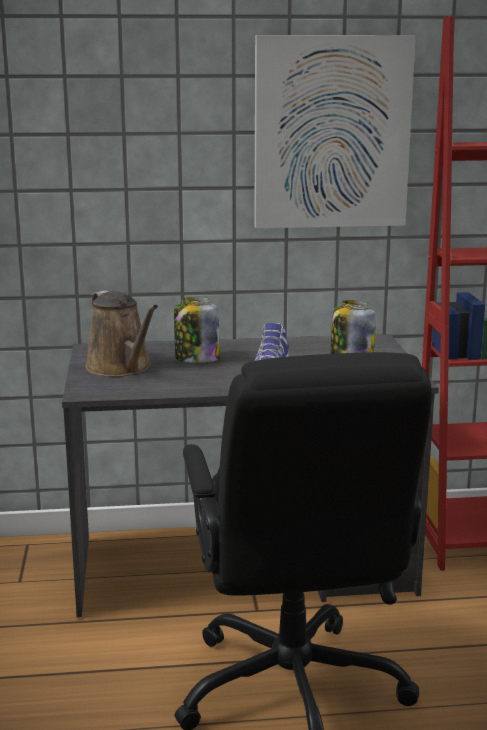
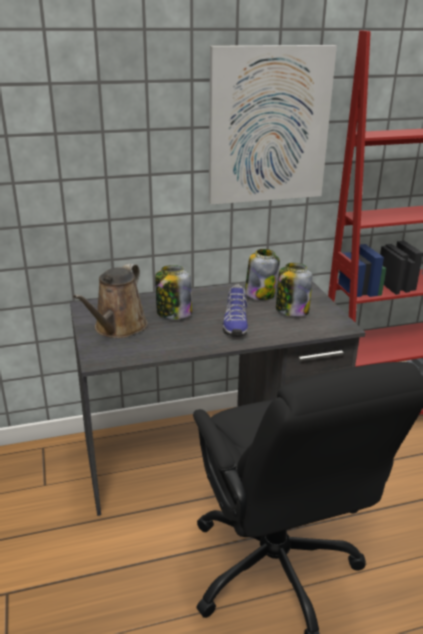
camera: 10 degrees left, 10 degrees up
brown watering can [85,290,158,377] -> brown watering can turned 60 degrees clockwise [73,263,148,338]
none -> jar [245,249,280,300]

